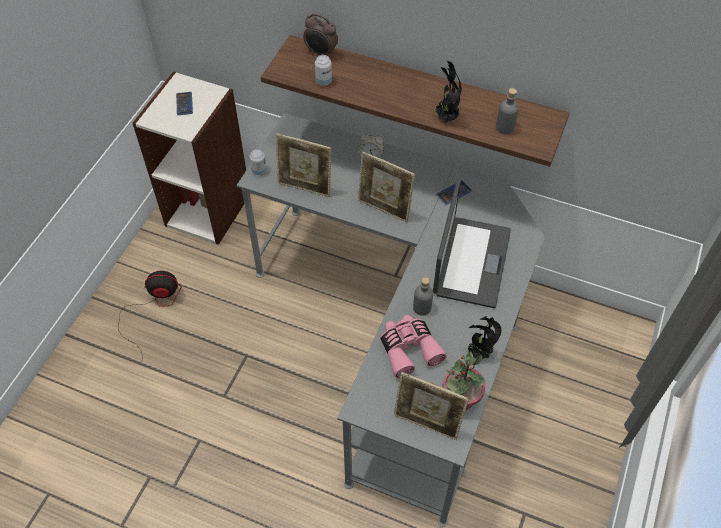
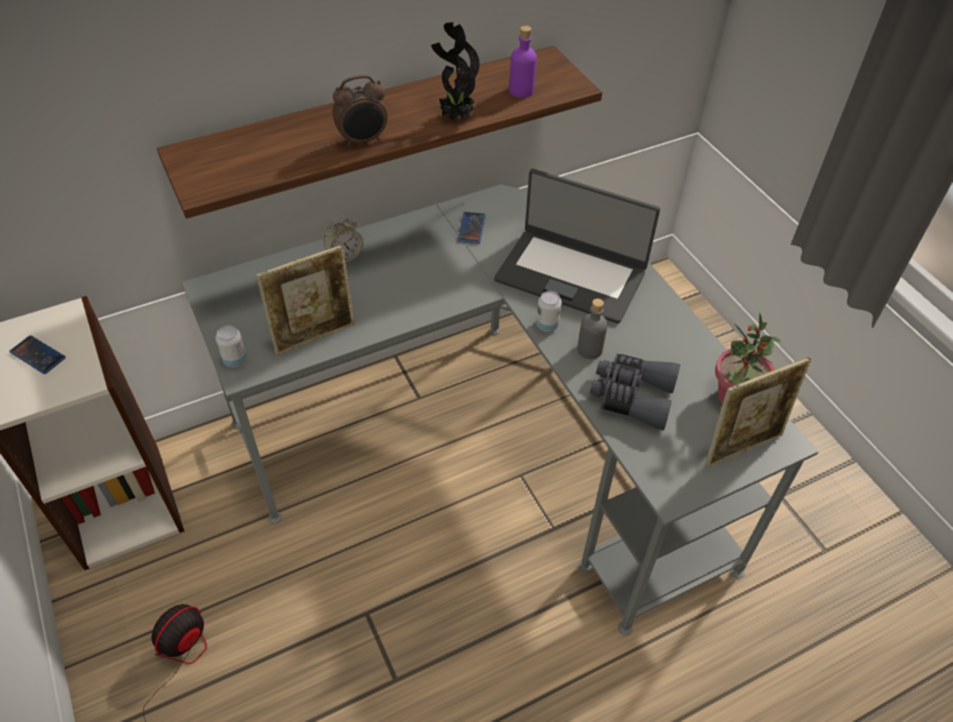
camera: 50 degrees left, 5 degrees down
alarm clock [303,13,338,55] -> alarm clock moved to [332,75,387,147]
can [315,55,332,85] -> can moved to [536,291,562,332]
picture frame [358,151,415,222] -> none
pink binoculars [380,315,447,379] -> grey binoculars [590,354,680,431]
laptop [433,180,511,308] -> laptop turned 150 degrees clockwise [494,169,660,324]
potted plant [468,316,502,359] -> none
grey bottle [496,88,519,134] -> purple bottle [509,26,537,98]

